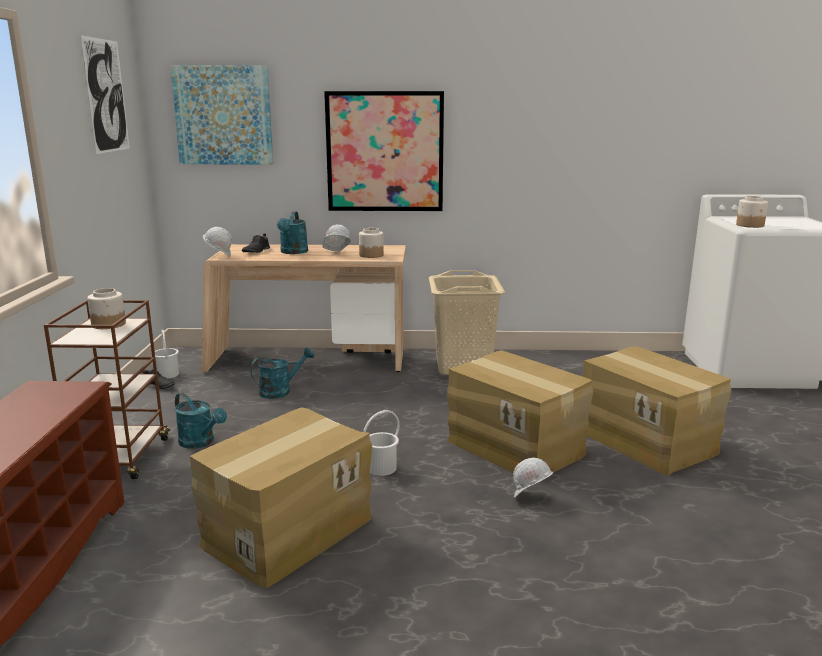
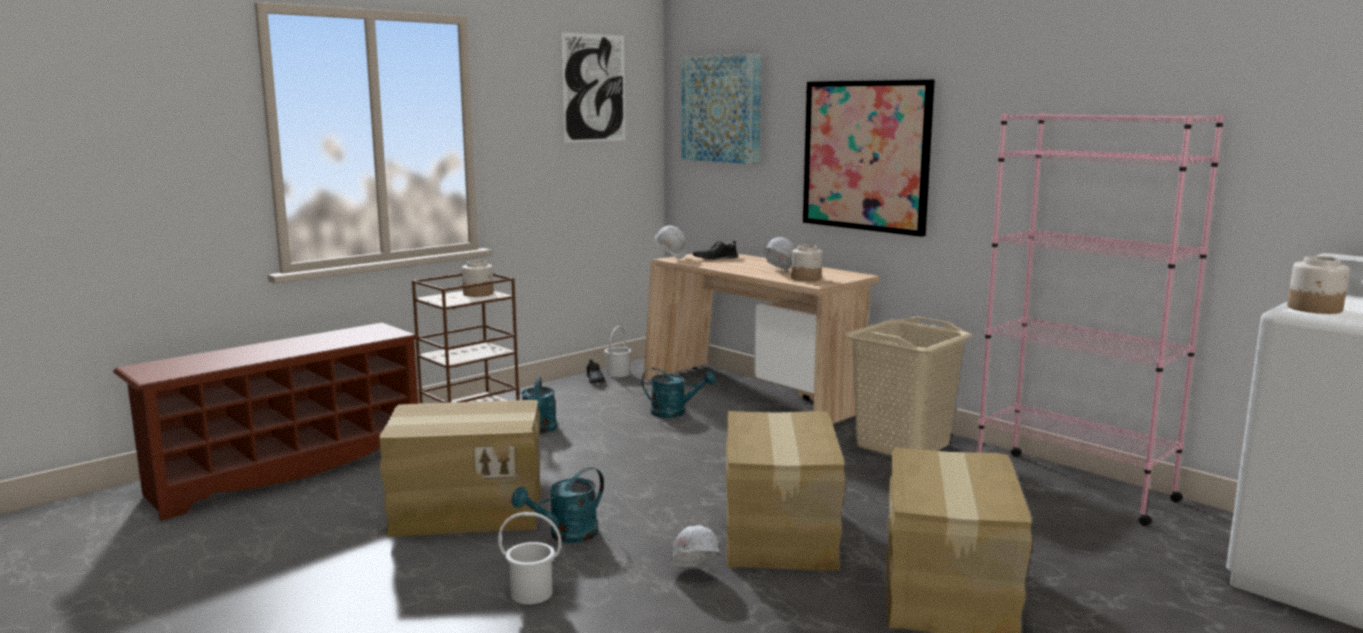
camera: 45 degrees right, 5 degrees down
turquoise watering can [277,211,308,254] -> turquoise watering can moved to [511,467,604,543]
white bucket [363,410,400,476] -> white bucket moved to [498,512,561,604]
none -> pink bookcase [977,113,1224,526]

